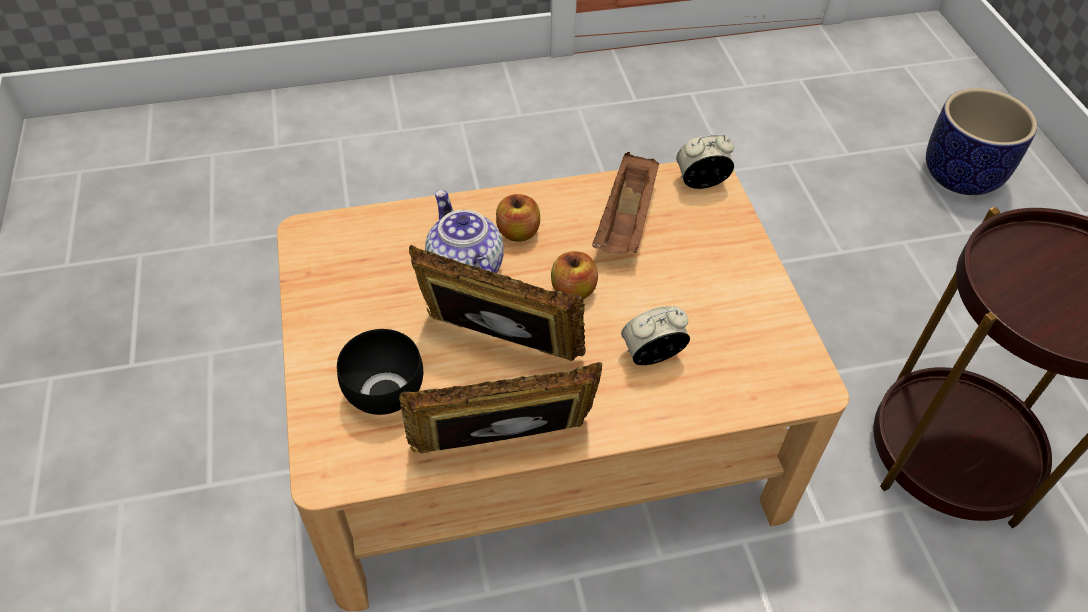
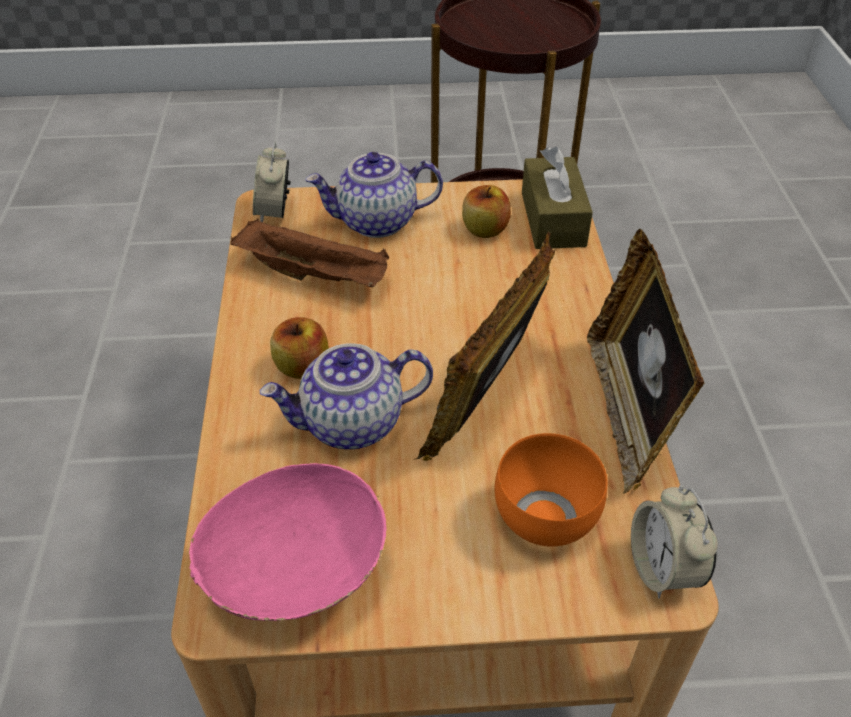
camera: 80 degrees left, 5 degrees down
black bowl [337,329,423,415] -> orange bowl [495,433,607,546]
apple [551,251,598,299] -> apple moved to [462,185,511,238]
alarm clock [621,306,690,365] -> alarm clock moved to [631,485,718,599]
planter [926,88,1038,195] -> none
none -> pink bowl [189,463,387,621]
none -> teapot [306,152,443,238]
none -> brown tissue box [522,147,593,249]

